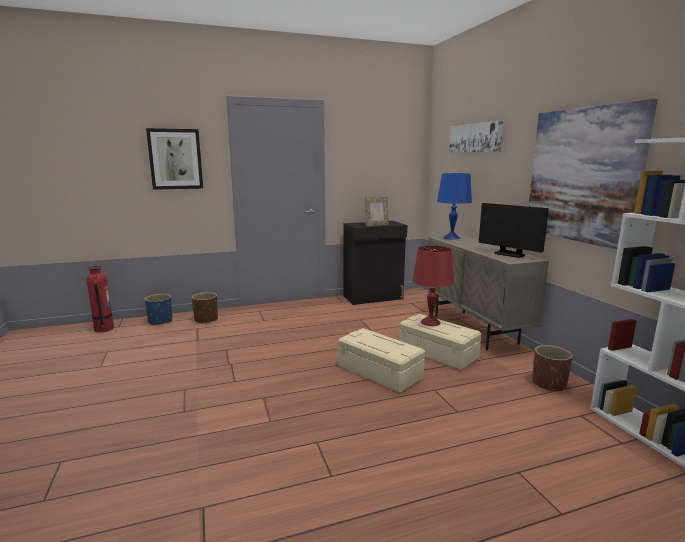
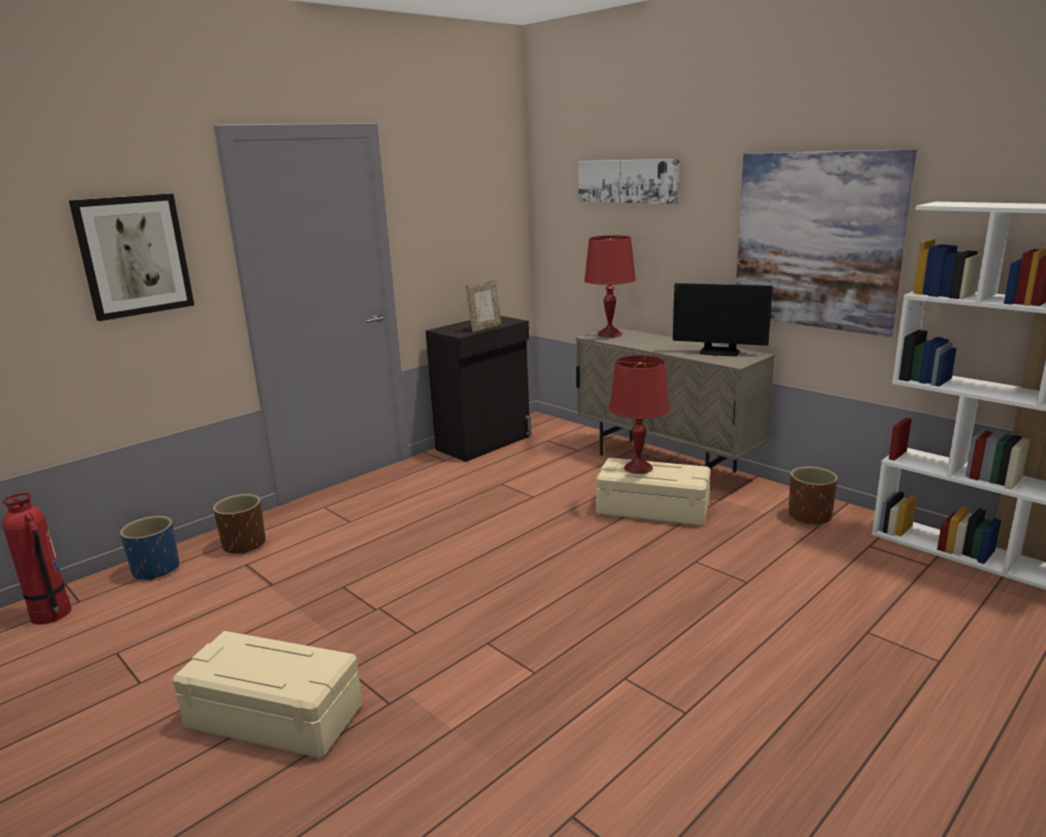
camera: 25 degrees left, 5 degrees up
beige storage box [339,328,425,393] -> beige storage box moved to [173,631,363,758]
blue table lamp [437,173,472,240] -> red table lamp [584,235,636,337]

